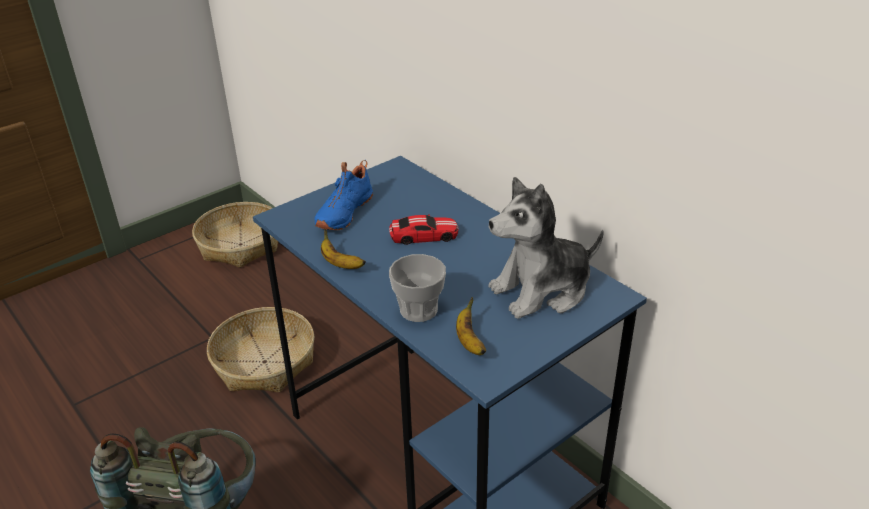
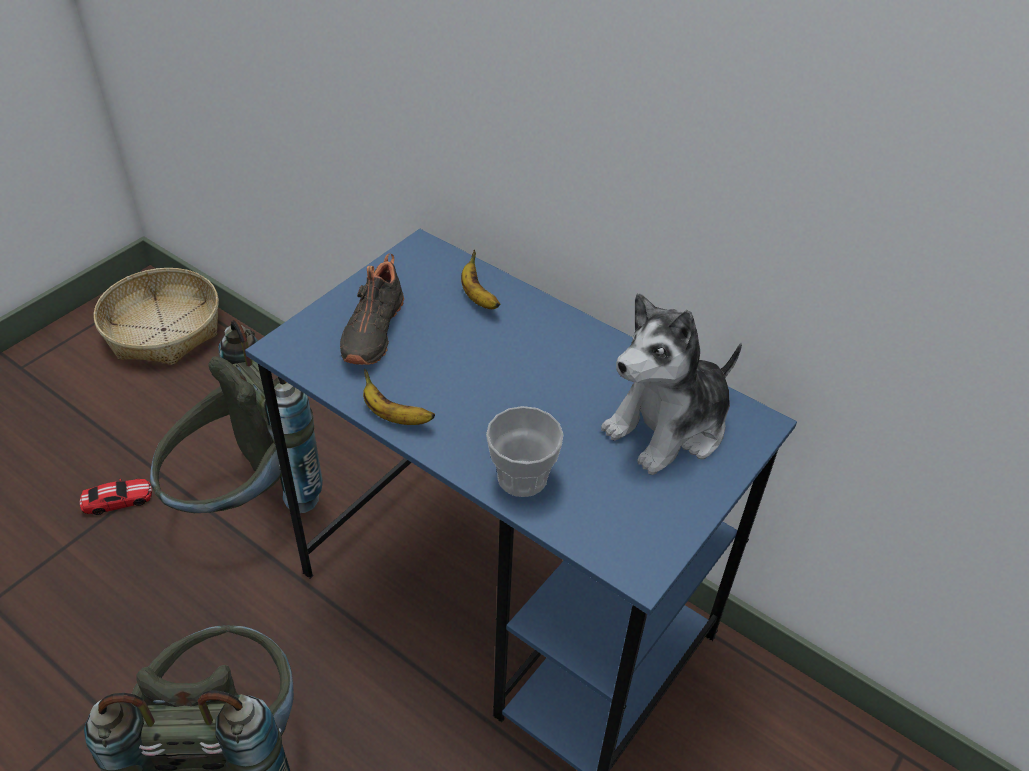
camera: 15 degrees left, 10 degrees up
basket [207,307,314,392] -> grey backpack [150,320,323,513]
blue shoe [315,160,373,230] -> black shoe [340,254,404,365]
toy car [389,214,458,245] -> toy car moved to [80,478,152,515]
banana [456,297,486,355] -> banana moved to [461,250,500,309]

